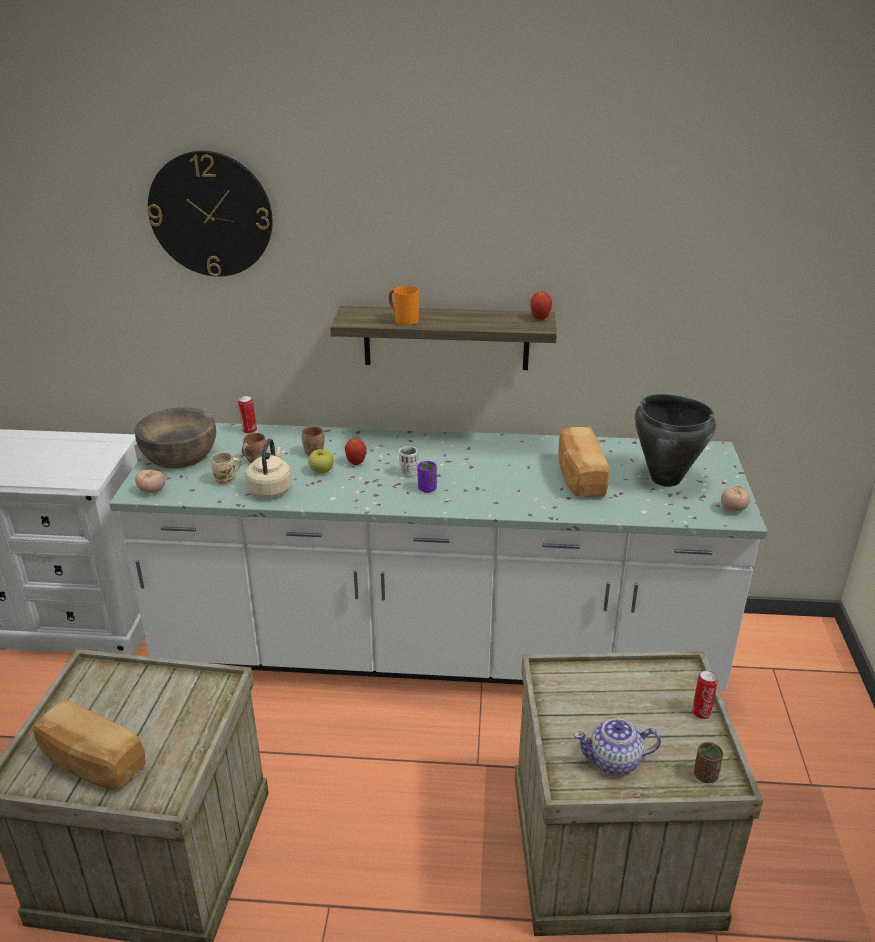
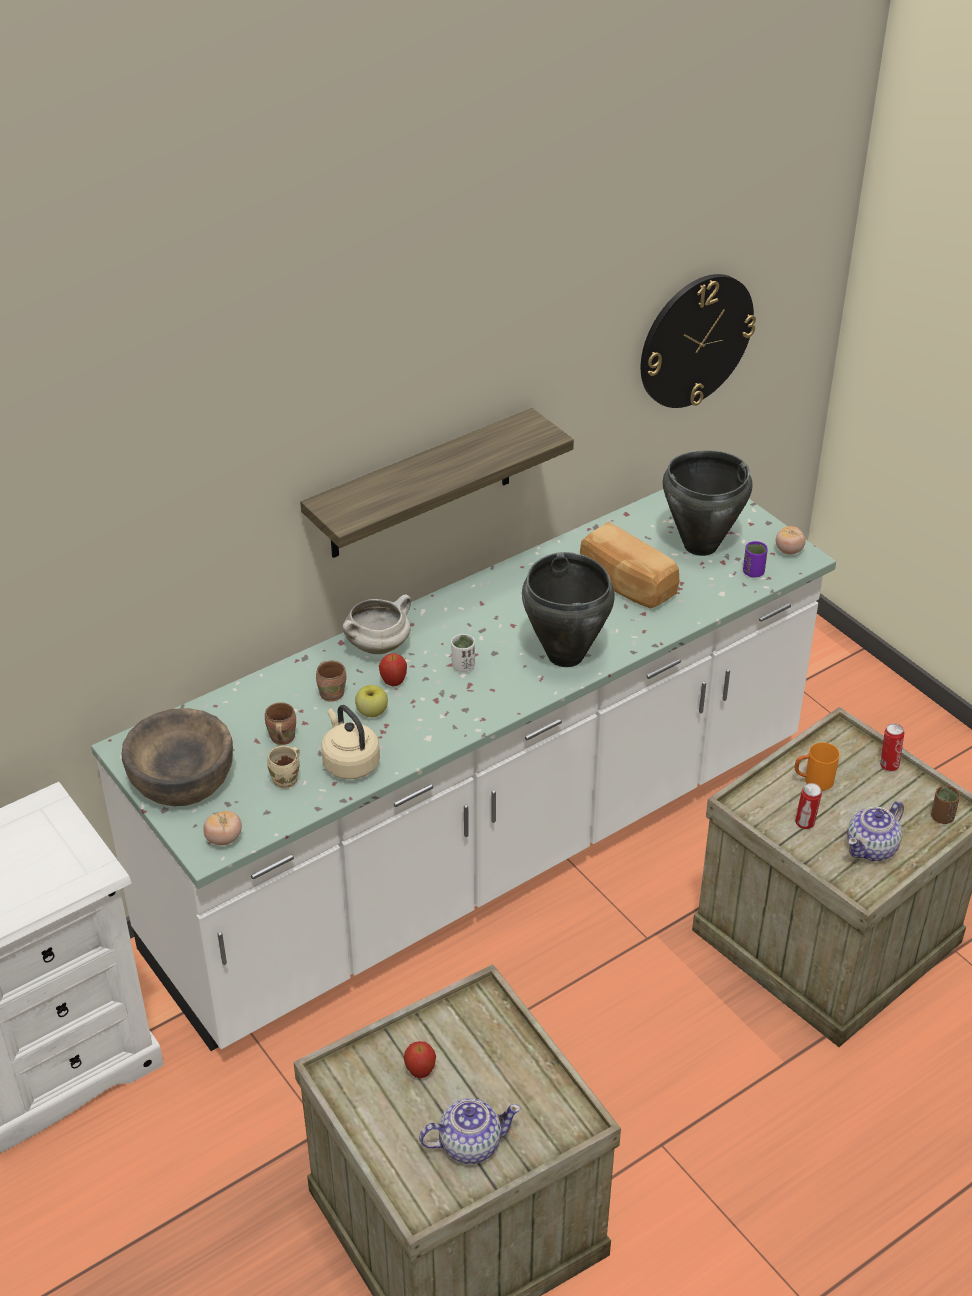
camera: 40 degrees left, 10 degrees up
bread [33,699,146,790] -> teapot [419,1098,521,1164]
wall clock [147,151,273,277] -> wall clock moved to [641,274,756,408]
can [238,395,257,434] -> can moved to [795,783,822,829]
orange mug [389,286,419,325] -> orange mug moved to [795,742,840,791]
purple cup [417,461,437,493] -> purple cup moved to [743,541,768,578]
apple [530,291,552,320] -> apple moved to [404,1041,436,1078]
none -> white cooking pot [342,595,411,654]
none -> black cooking pot [522,552,615,667]

